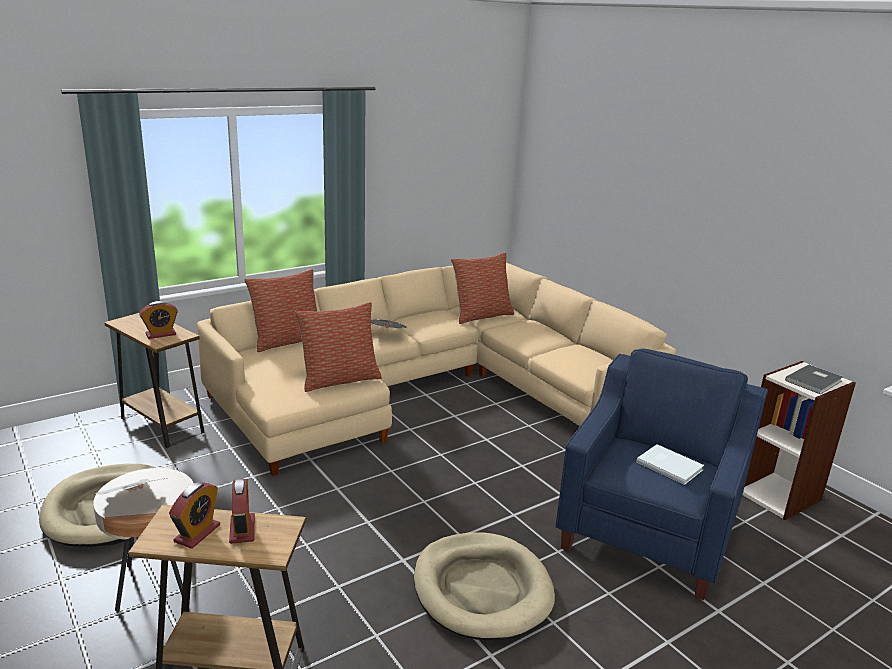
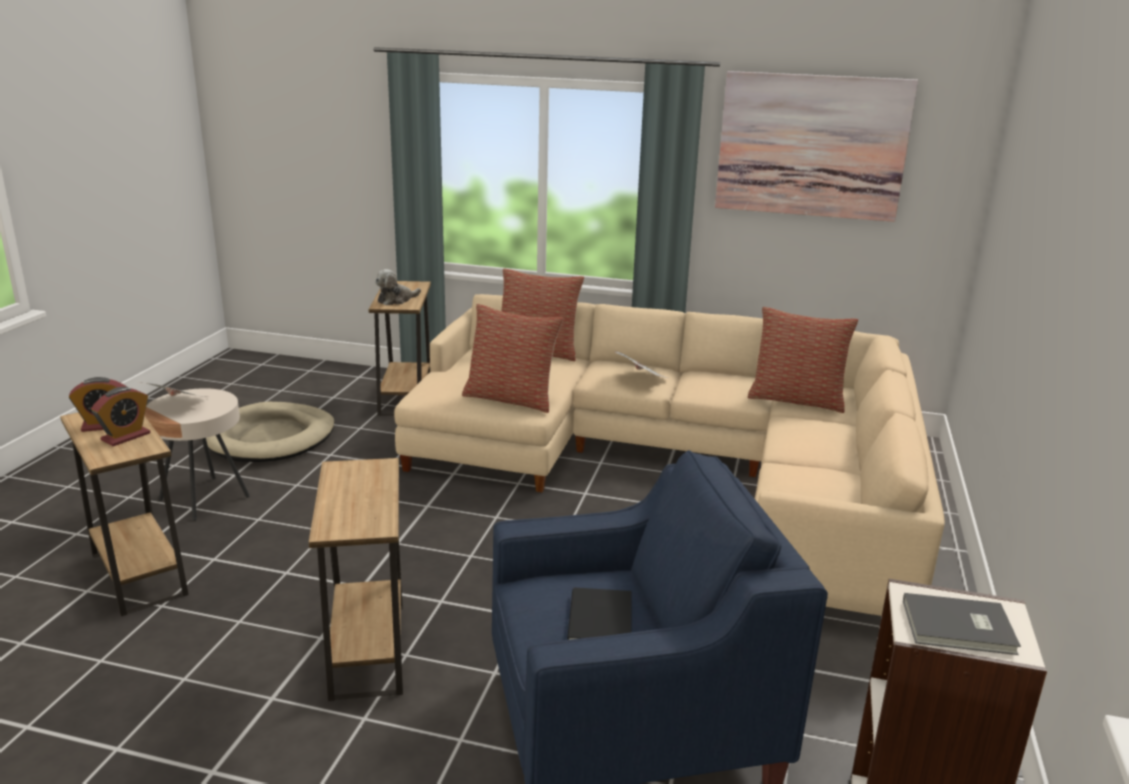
camera: 50 degrees right, 0 degrees up
alarm clock [139,301,178,339] -> plush toy [375,269,421,306]
beige dog bed [414,532,555,640] -> brown side table [309,458,403,701]
white book [637,444,704,485] -> black book [567,587,632,640]
none -> picture [715,71,918,222]

